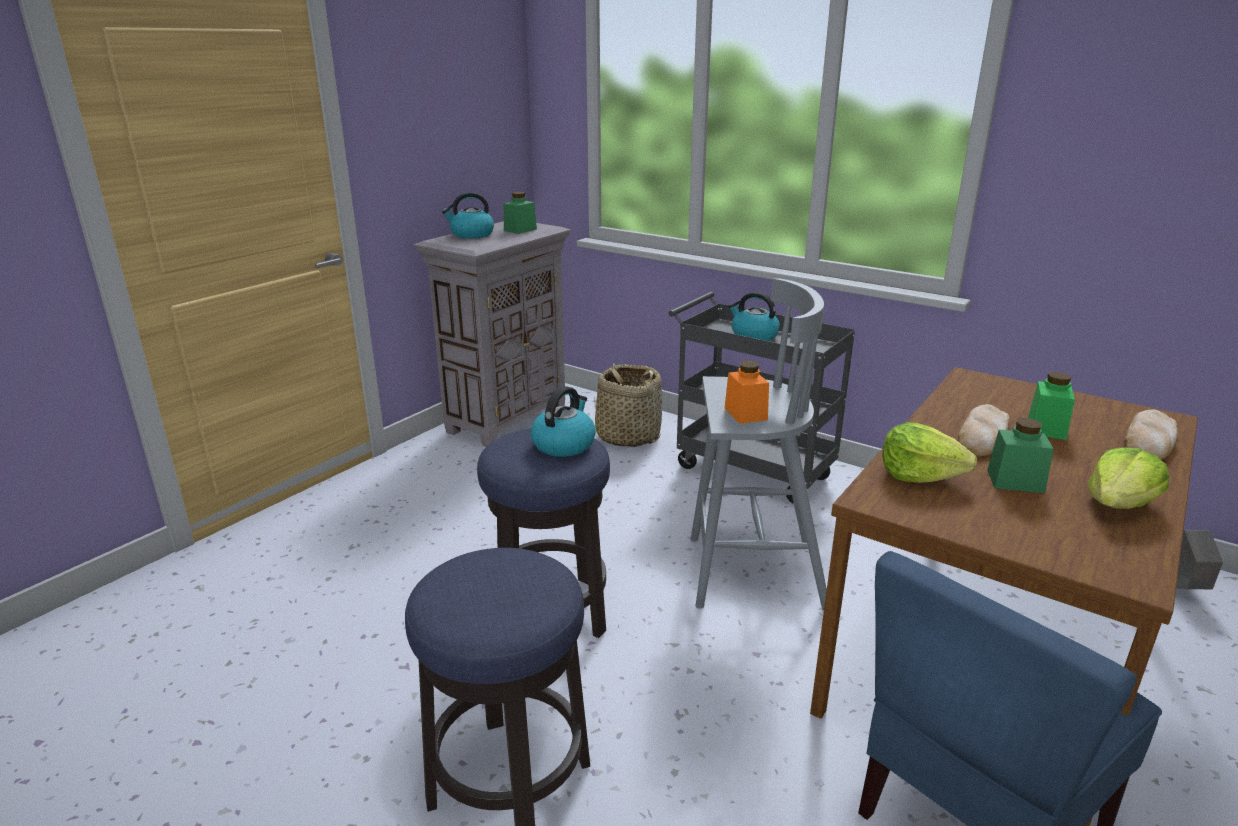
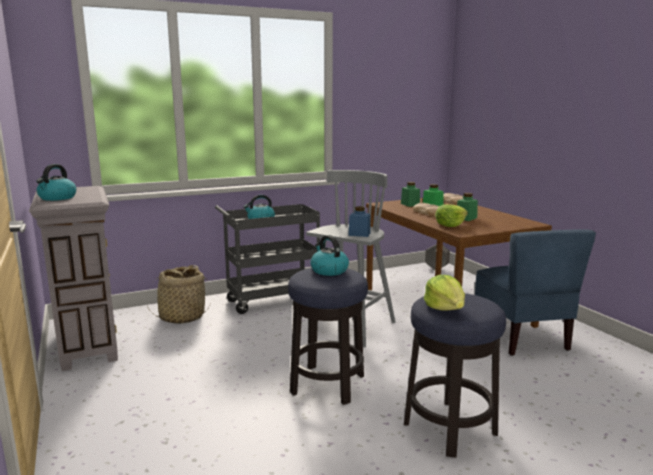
camera: 60 degrees left, 10 degrees down
green jar [504,192,537,234] -> green jar moved to [401,182,420,207]
orange jar [725,361,769,424] -> blue jar [348,206,371,237]
lettuce [1088,447,1169,509] -> lettuce moved to [424,275,465,311]

